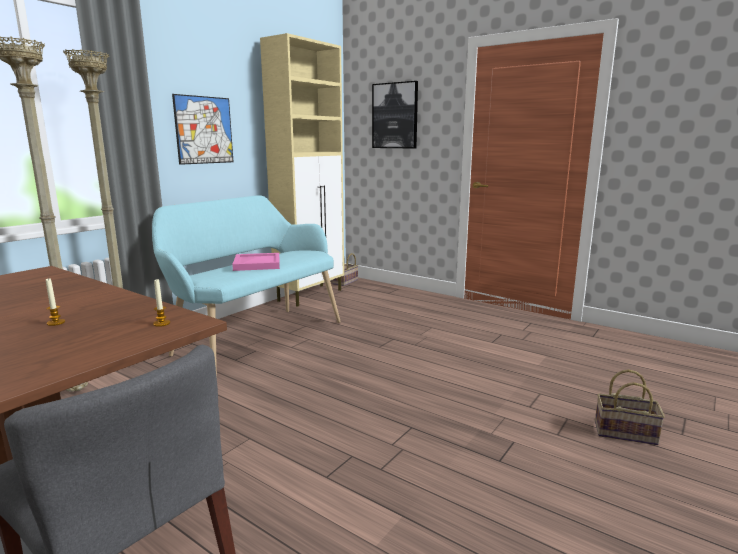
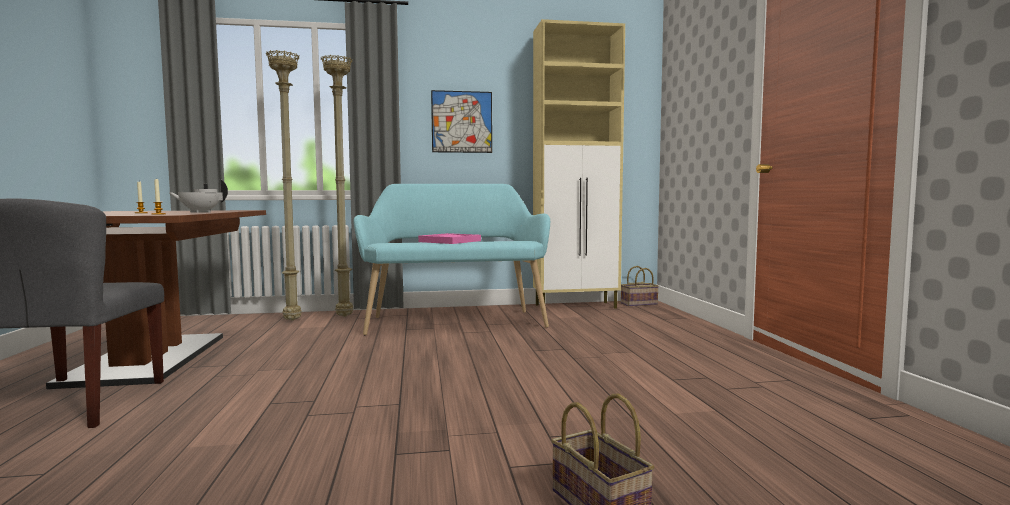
camera: 45 degrees right, 10 degrees down
picture [372,81,418,148] -> none
none -> white teapot [170,179,228,213]

